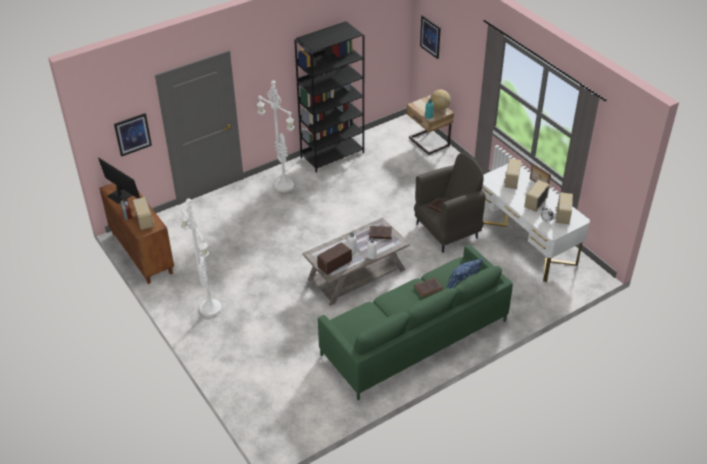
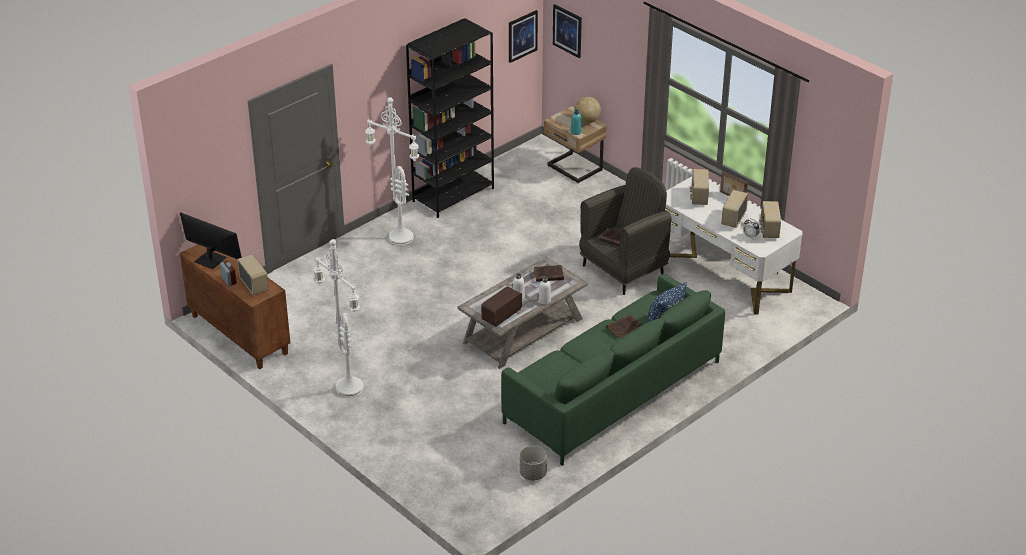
camera: 10 degrees left, 5 degrees down
picture [114,113,152,157] -> picture moved to [509,10,538,63]
none -> grey planter [520,446,547,481]

